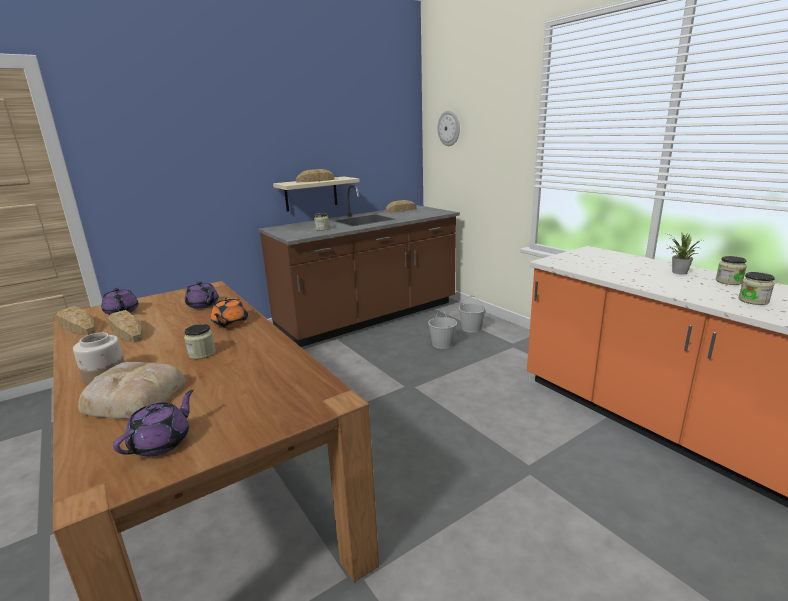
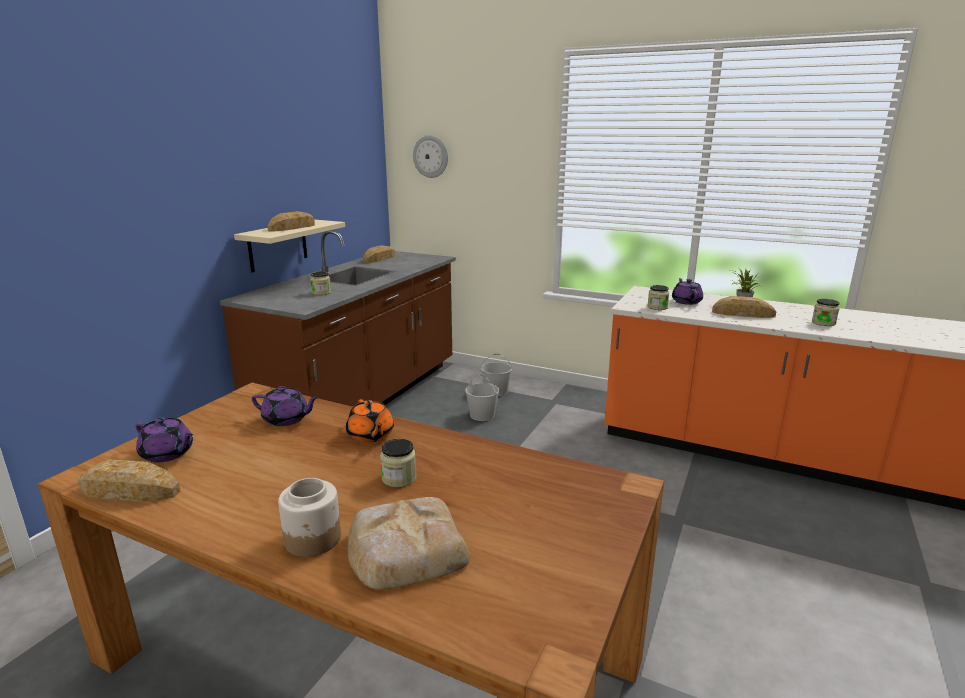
camera: 30 degrees left, 0 degrees up
bread [107,310,144,343] -> bread moved to [712,296,776,318]
purple teapot [113,390,194,457] -> purple teapot moved to [672,278,703,305]
jar [716,256,747,285] -> jar moved to [647,285,669,310]

